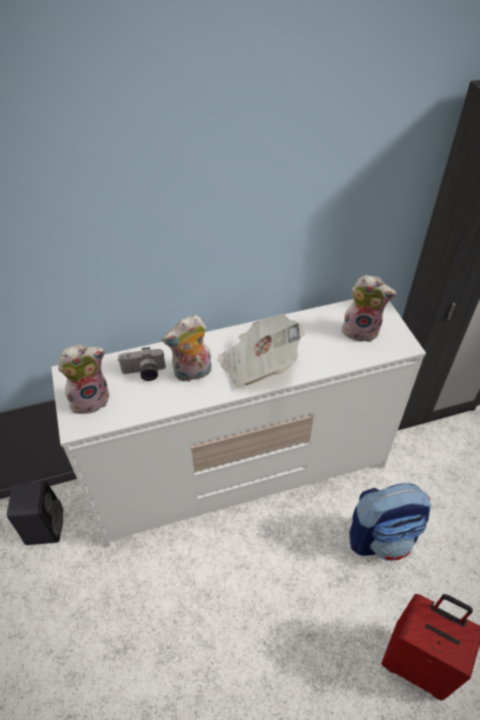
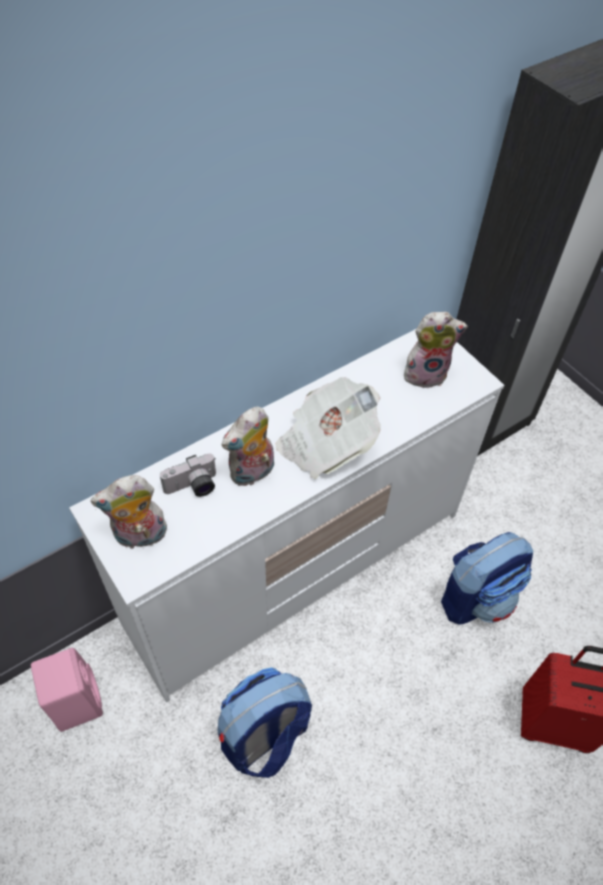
camera: 20 degrees left, 5 degrees up
black speaker [7,481,63,545] -> pink speaker [31,648,103,732]
plush toy [58,344,109,414] -> plush toy turned 150 degrees counterclockwise [90,475,167,549]
none -> backpack [218,667,312,778]

